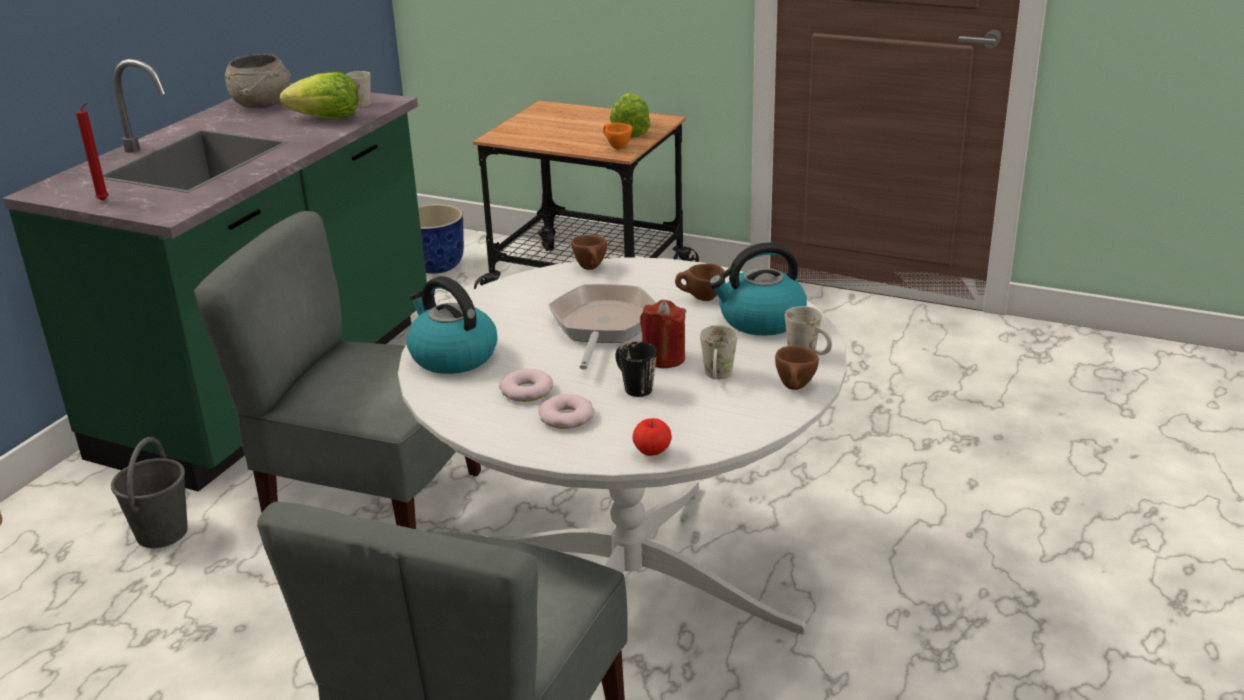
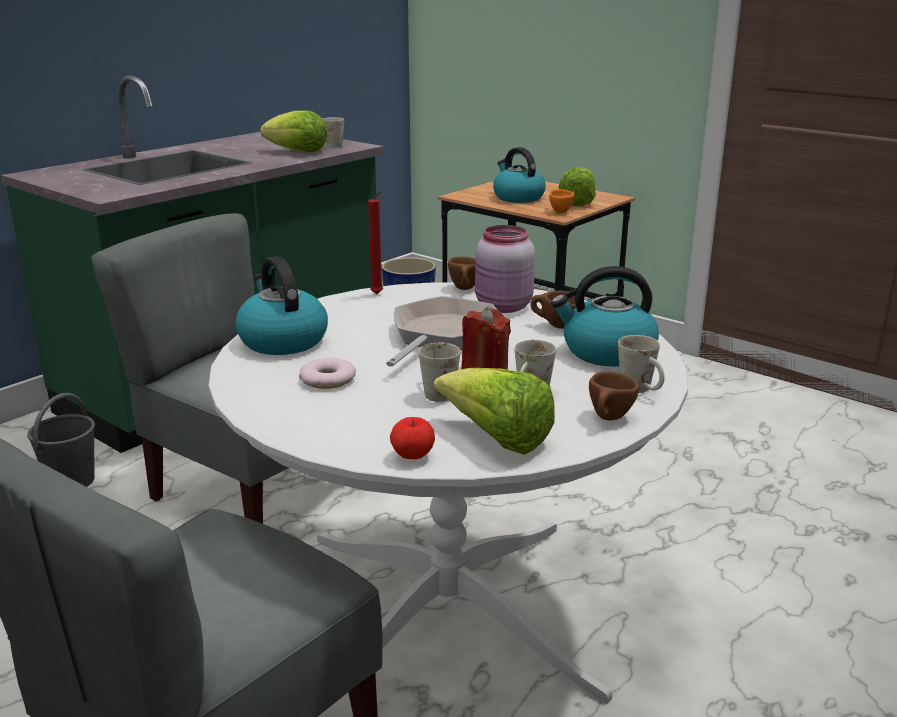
camera: 15 degrees right, 5 degrees down
red candle [76,102,109,201] -> red candle moved to [368,191,383,294]
grey bowl [225,54,291,108] -> none
donut [538,394,594,429] -> none
black mug [615,342,657,397] -> white mug [419,343,460,402]
none -> lettuce [434,368,555,455]
none -> pink jar [475,225,535,313]
none -> kettle [493,147,546,203]

